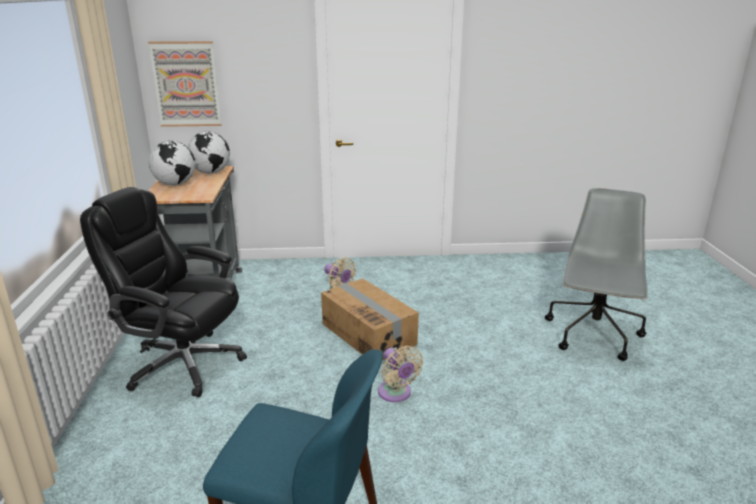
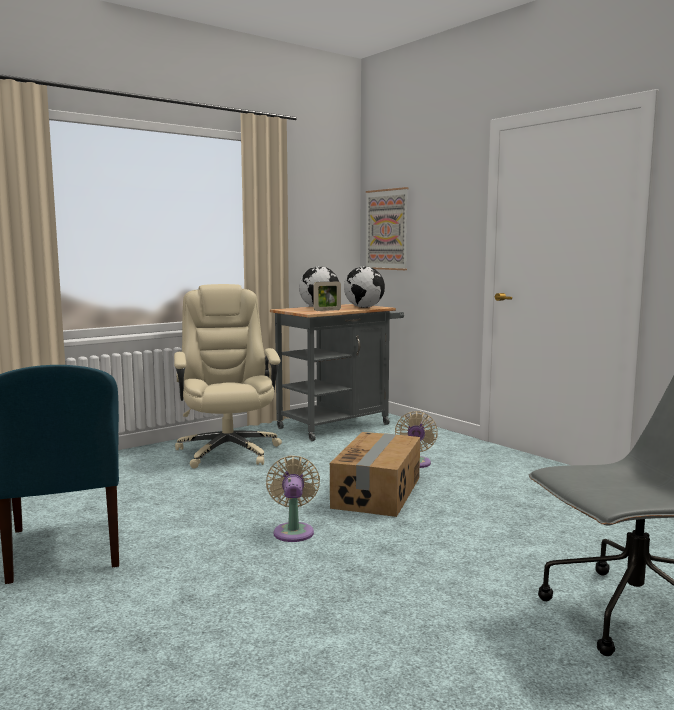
camera: 55 degrees right, 15 degrees down
black office chair [80,187,247,397] -> beige office chair [174,284,282,469]
beige fan [378,346,423,402] -> beige fan turned 150 degrees clockwise [266,455,320,542]
none -> picture frame [313,281,341,311]

